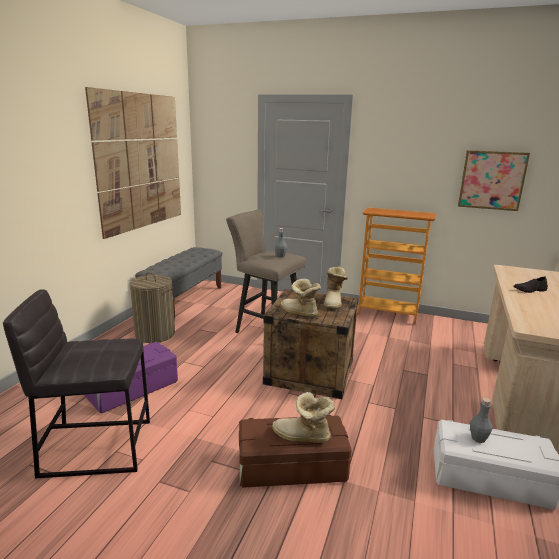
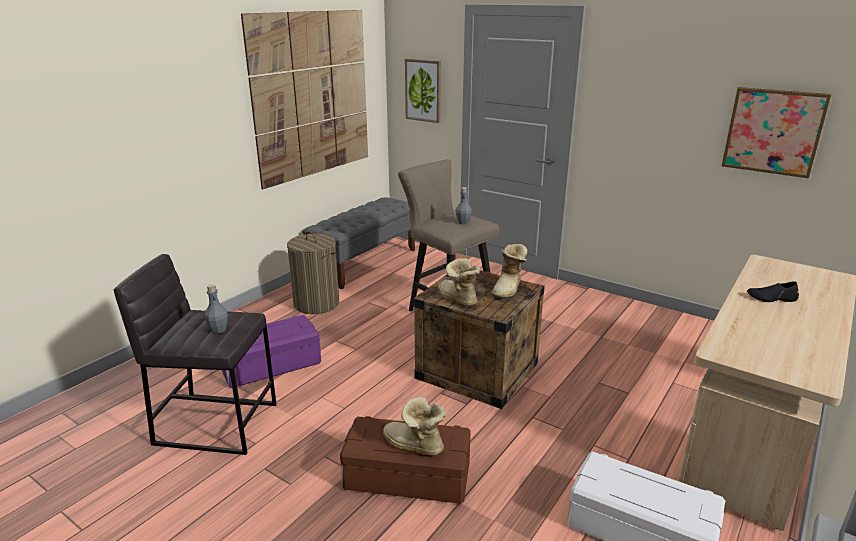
camera: 15 degrees right, 5 degrees up
bookcase [358,208,436,325] -> none
grey bottle [470,398,493,443] -> grey bottle moved to [205,284,228,333]
none -> picture [405,59,441,123]

